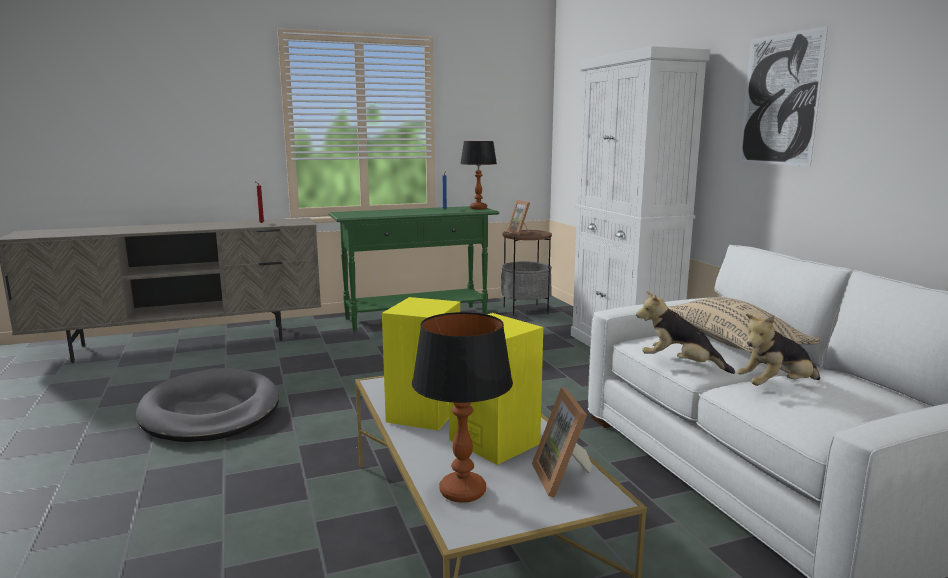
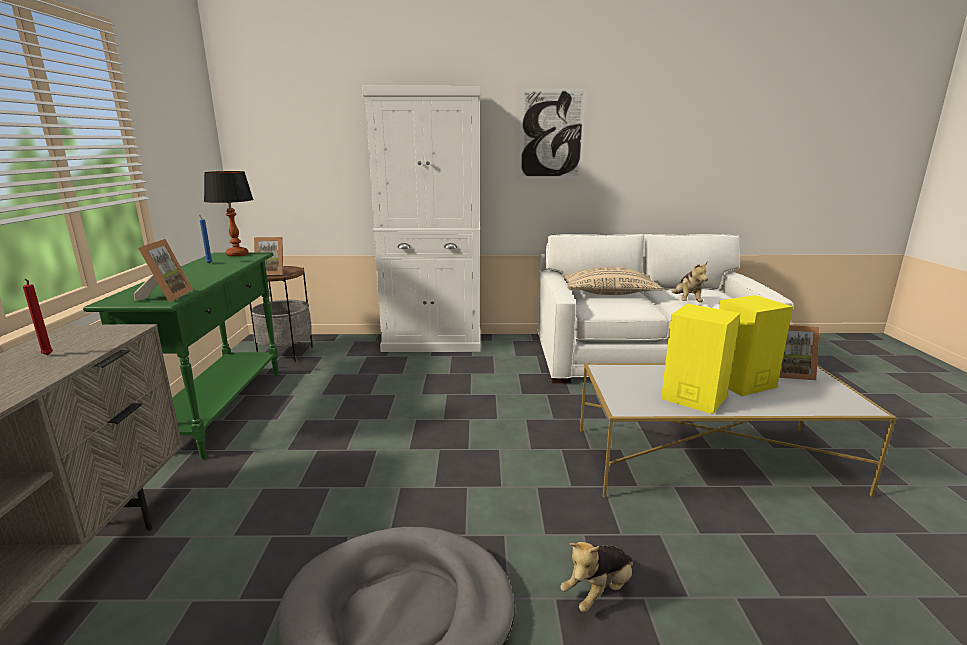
camera: 70 degrees left, 5 degrees up
table lamp [412,312,513,503] -> none
plush toy [636,291,735,374] -> plush toy moved to [560,542,634,613]
none -> picture frame [134,239,193,302]

